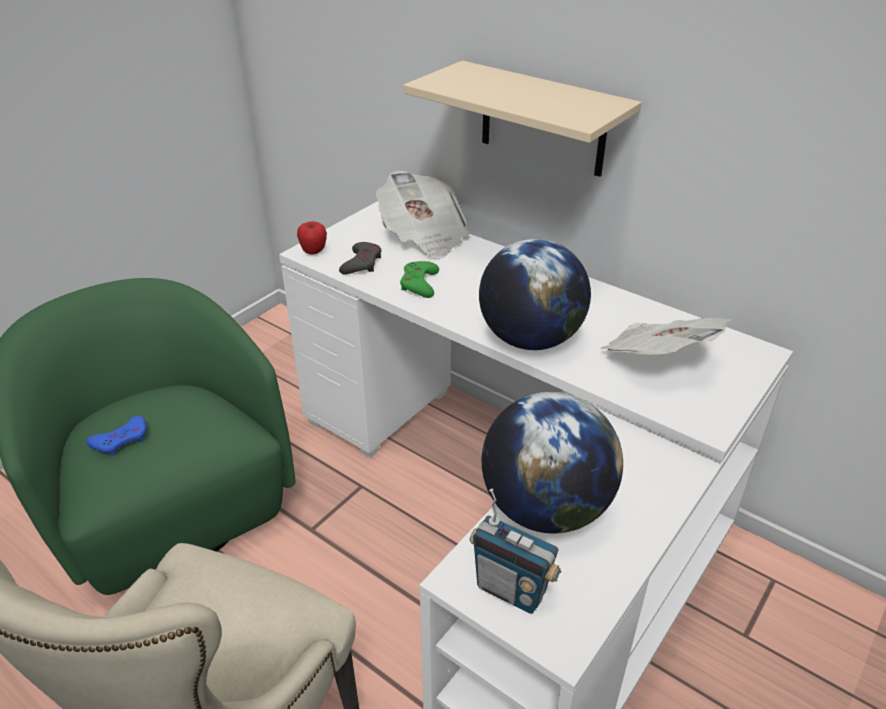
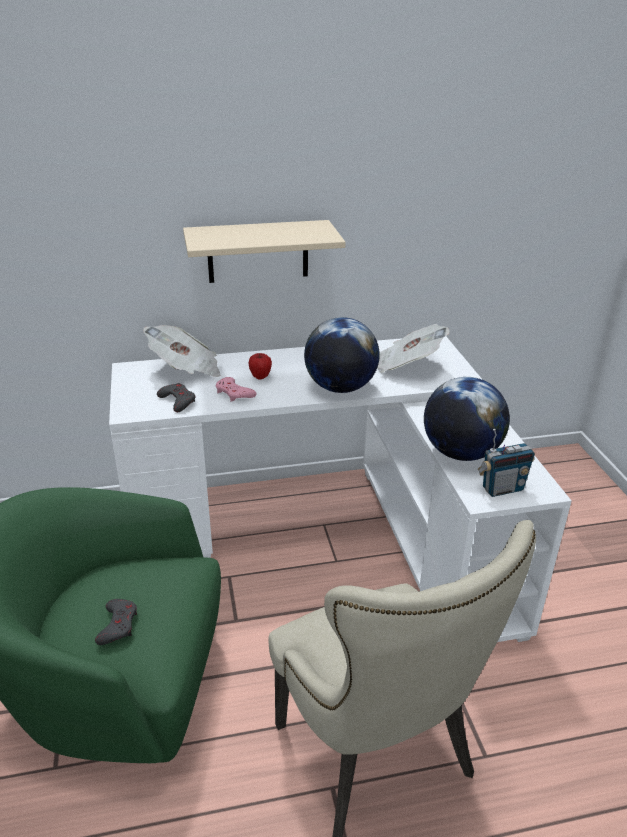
camera: 50 degrees left, 5 degrees down
blue game controller [87,416,146,456] -> grey game controller [95,599,137,645]
apple [297,221,327,255] -> apple moved to [249,353,272,380]
green game controller [400,261,439,298] -> pink game controller [216,377,257,402]

